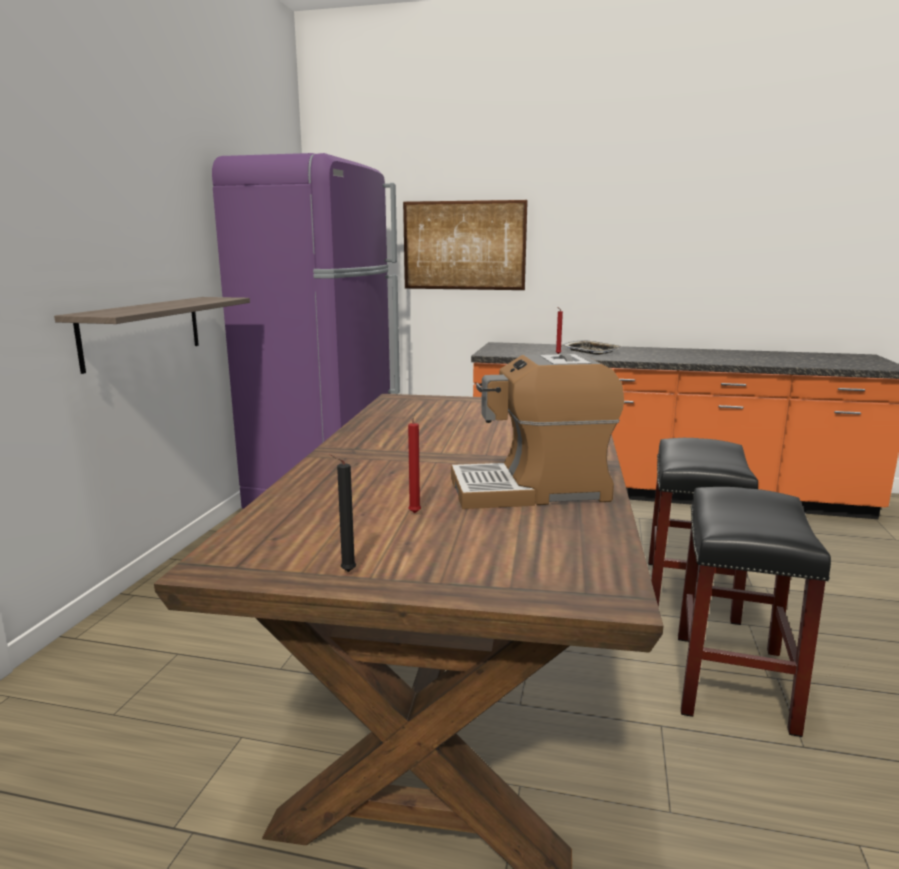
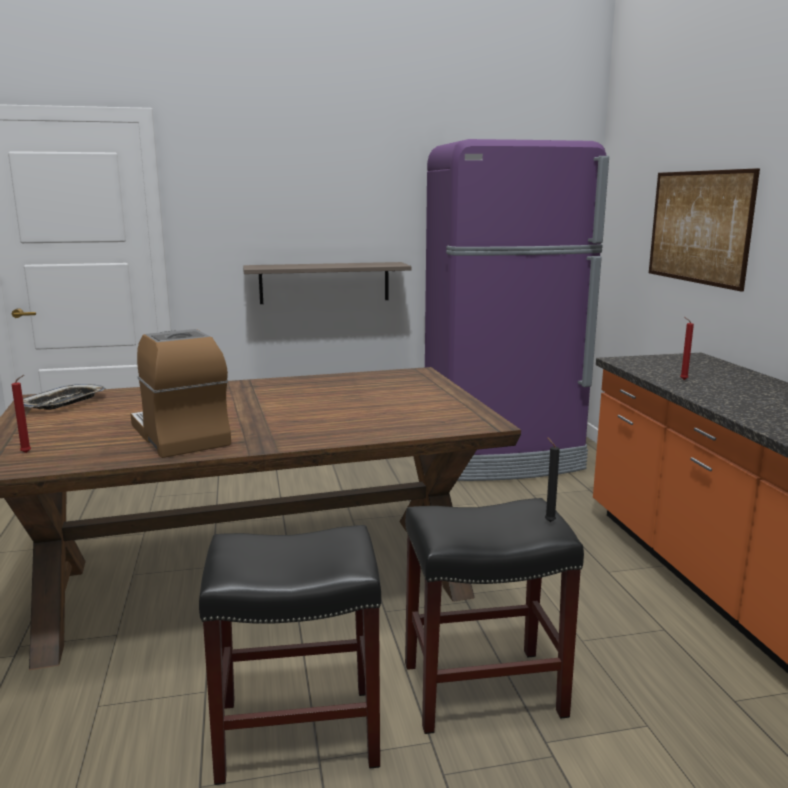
camera: 65 degrees right, 0 degrees up
black candle [330,454,356,572] -> black candle moved to [545,437,560,522]
red candle [408,411,421,513] -> red candle moved to [11,375,31,453]
tray [562,340,621,355] -> tray moved to [23,384,106,410]

